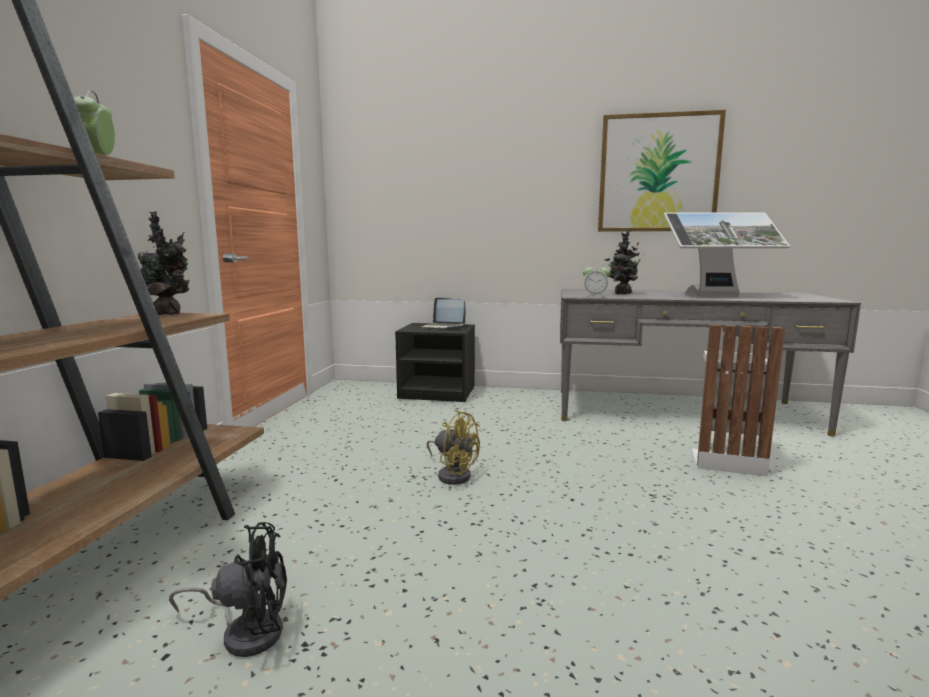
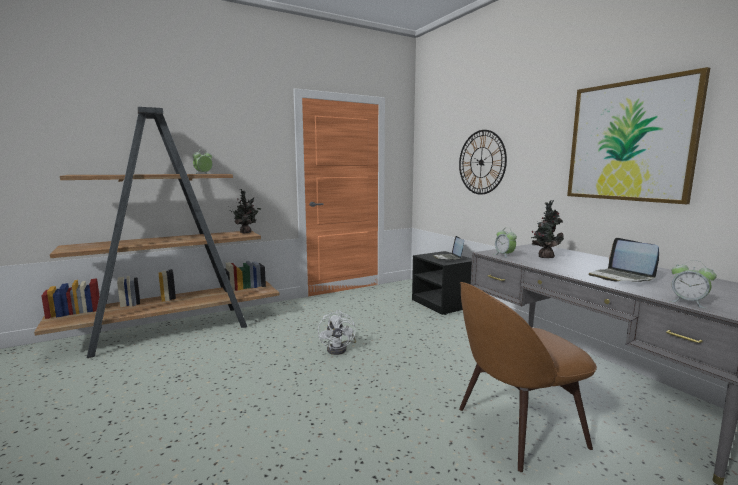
camera: 50 degrees right, 0 degrees up
black fan [169,522,287,657] -> none
yellow fan [427,410,480,485] -> white fan [318,310,356,355]
monitor [664,212,790,297] -> laptop [589,238,659,282]
white trash can [692,324,785,477] -> brown chair [459,282,597,472]
none -> wall clock [459,130,507,195]
none -> alarm clock [670,260,717,308]

